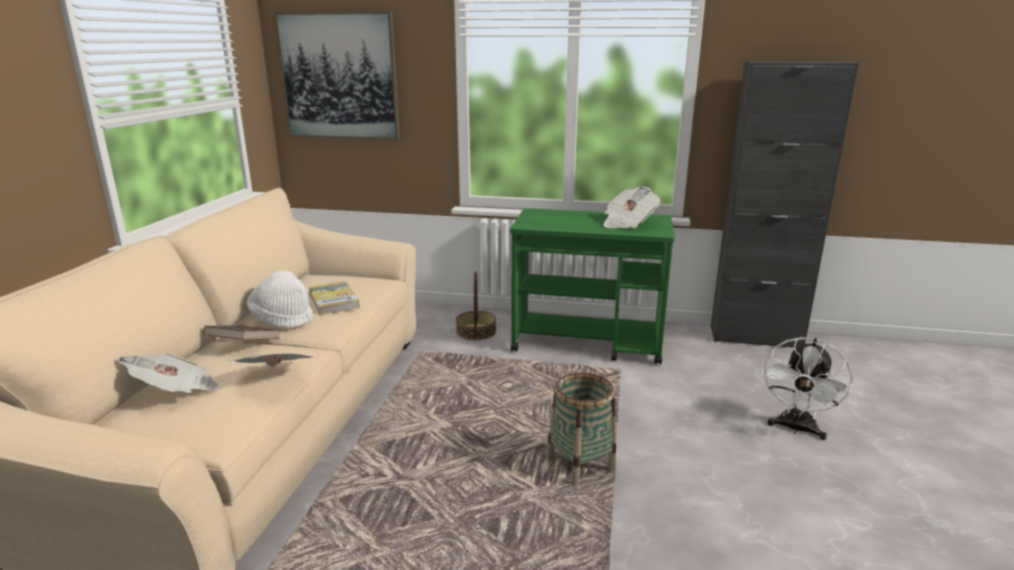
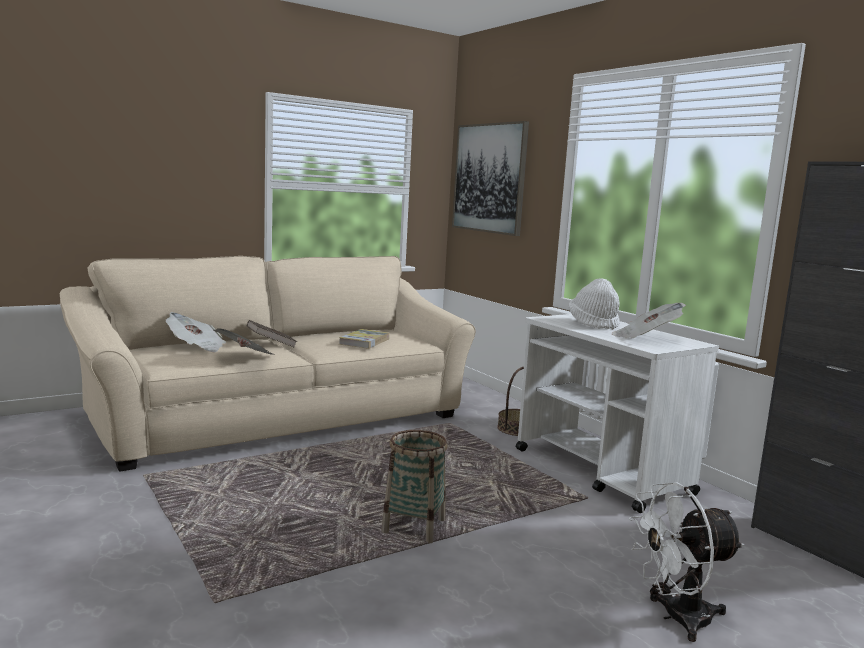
camera: 45 degrees right, 10 degrees down
white hat [247,270,313,328] -> white hat moved to [569,278,620,330]
green cart [510,208,675,365] -> white cart [516,314,719,513]

